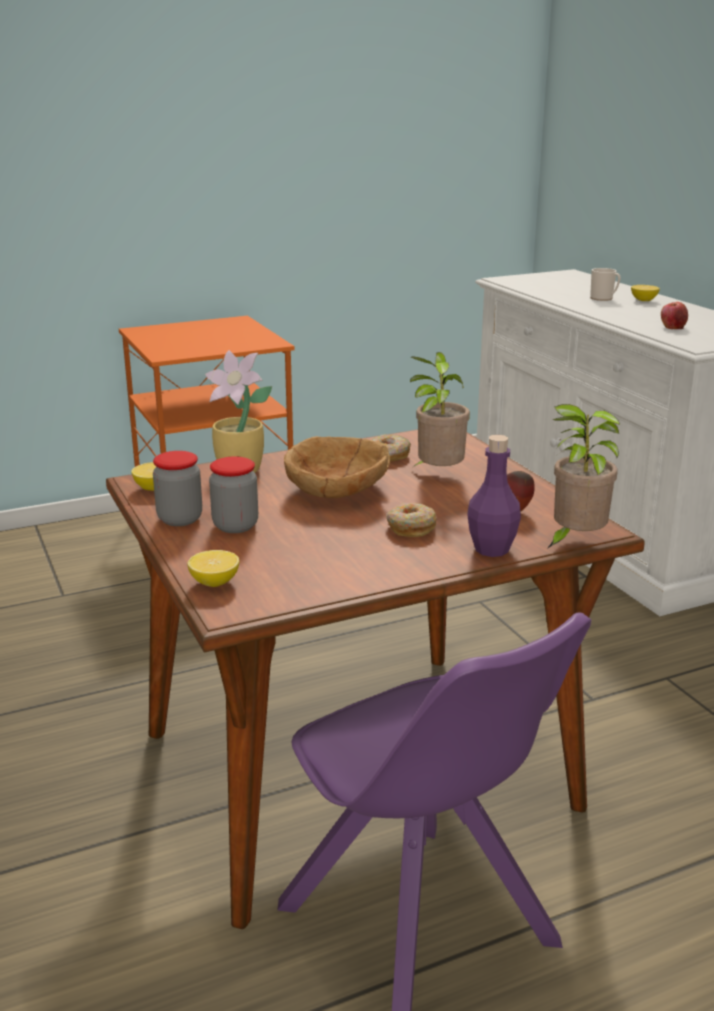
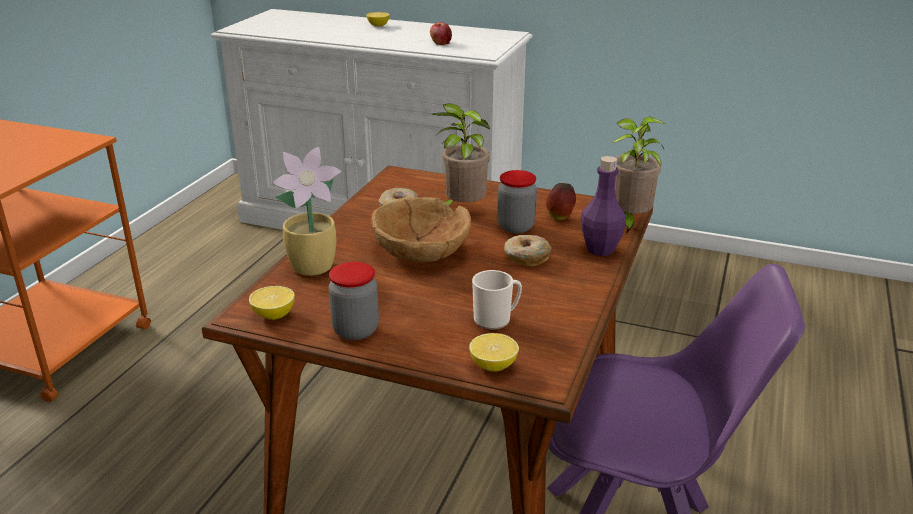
camera: 45 degrees left, 5 degrees up
jar [209,456,258,533] -> jar moved to [497,170,537,233]
mug [590,268,621,301] -> mug moved to [472,270,522,330]

